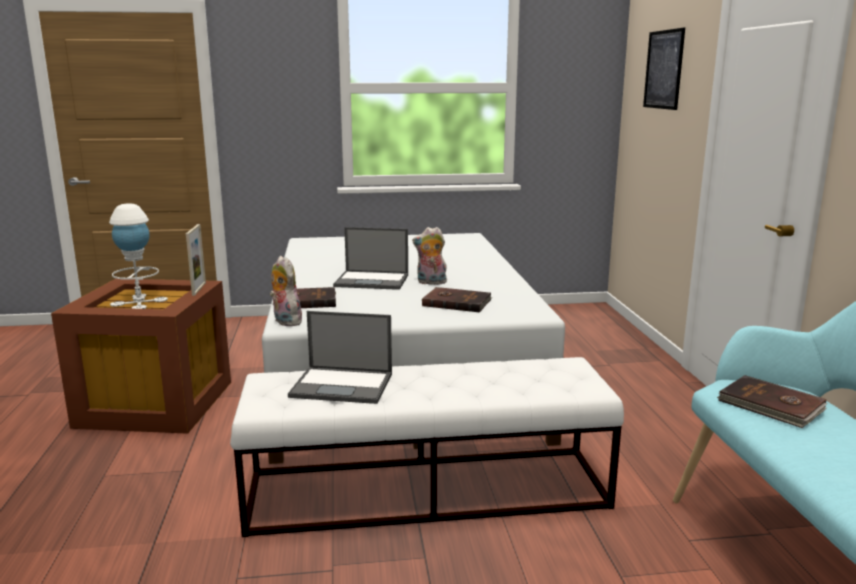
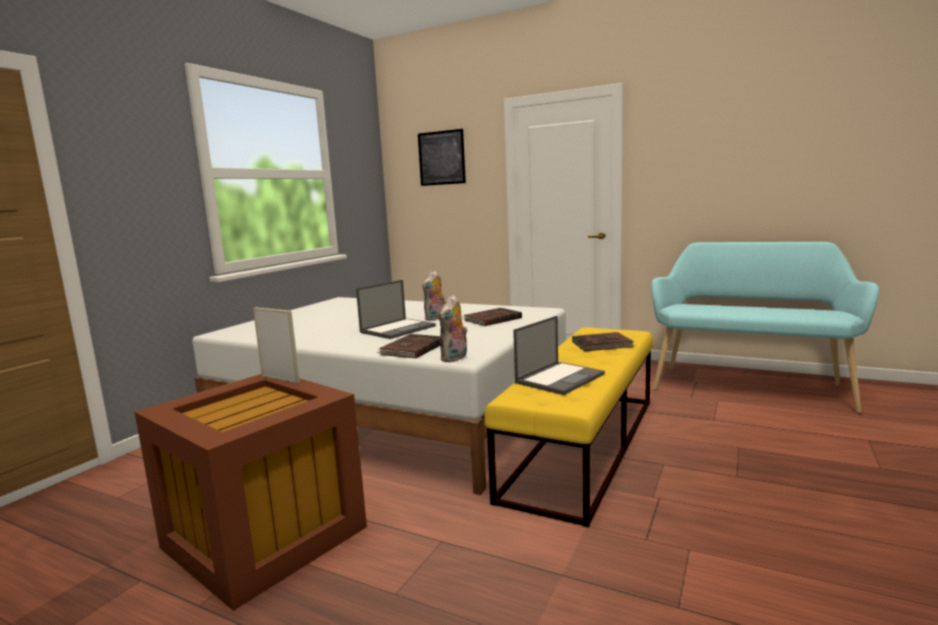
camera: 55 degrees left, 5 degrees down
white table lamp [109,203,168,309] -> none
white bench [230,357,624,537] -> yellow bench [484,327,653,528]
plush toy [270,256,302,327] -> plush toy turned 60 degrees counterclockwise [439,295,468,362]
brown book [717,375,827,428] -> brown book moved to [572,332,635,351]

